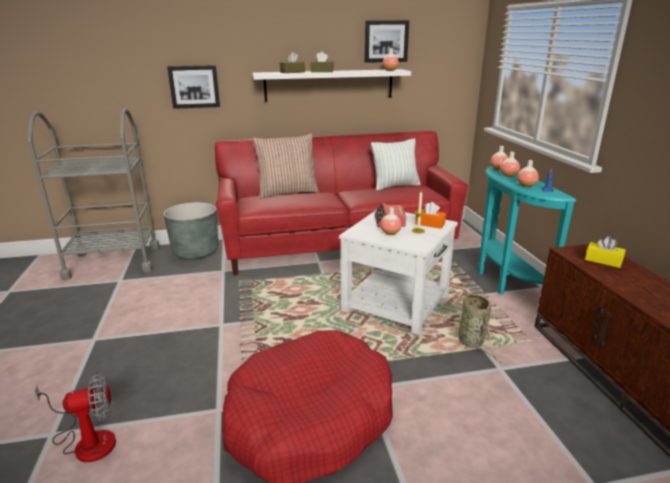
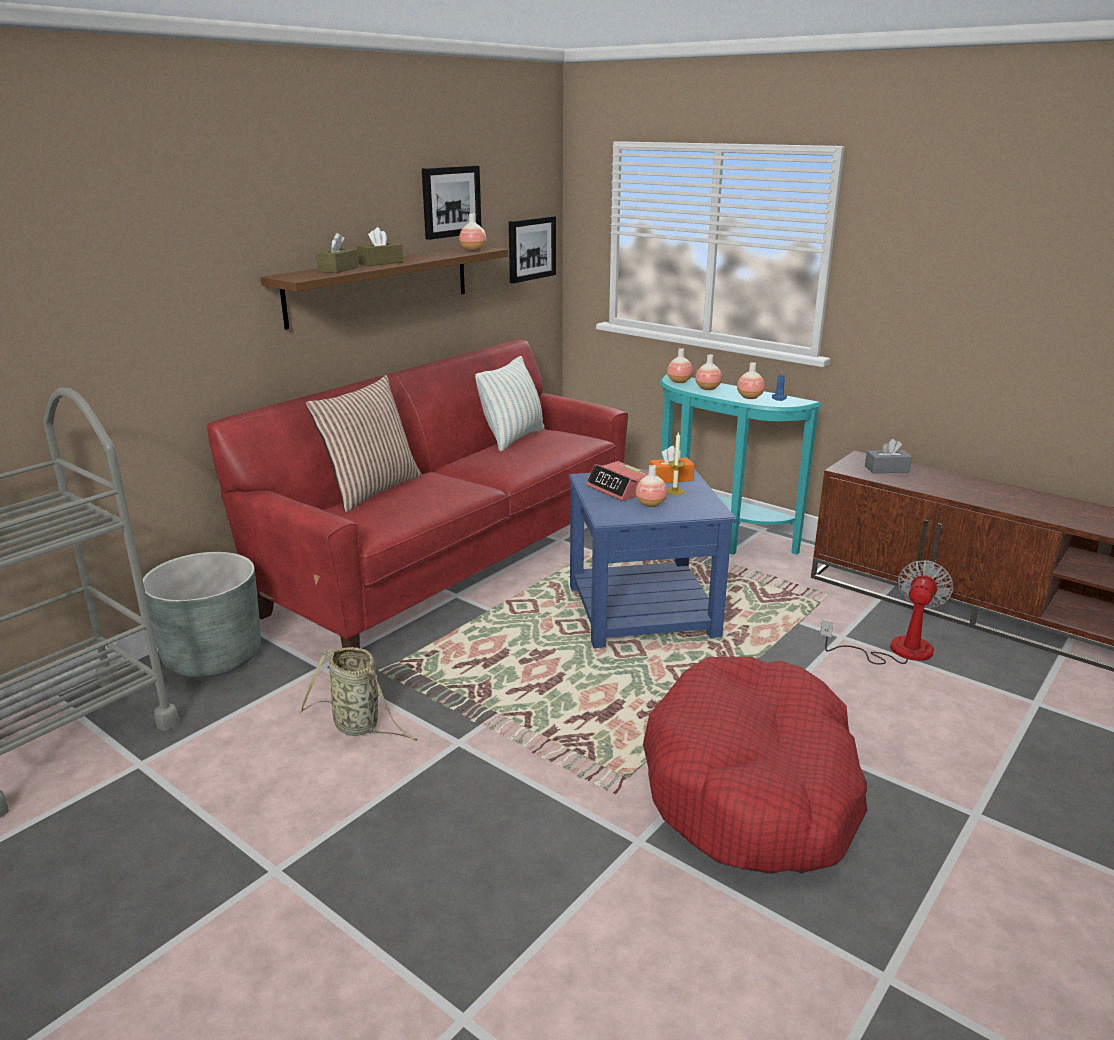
camera: 40 degrees left, 0 degrees up
fan [35,372,116,462] -> fan moved to [820,560,954,665]
picture [167,65,220,109] -> picture moved to [509,216,556,283]
white shelf [252,69,411,102] -> brown shelf [260,246,508,330]
white side table [339,210,458,335] -> blue side table [569,469,737,648]
basket [441,292,502,363] -> basket moved to [299,647,418,741]
yellow tissue box [585,236,626,268] -> grey tissue box [865,439,912,474]

